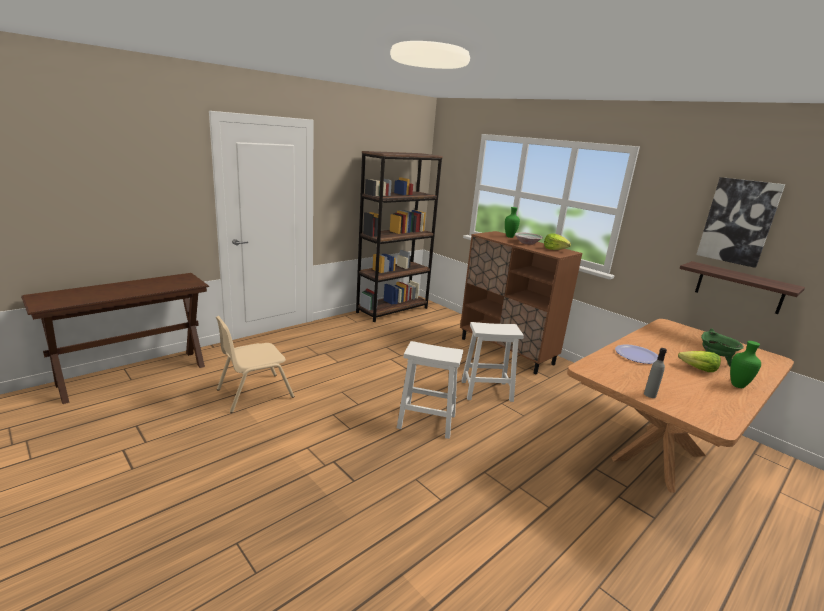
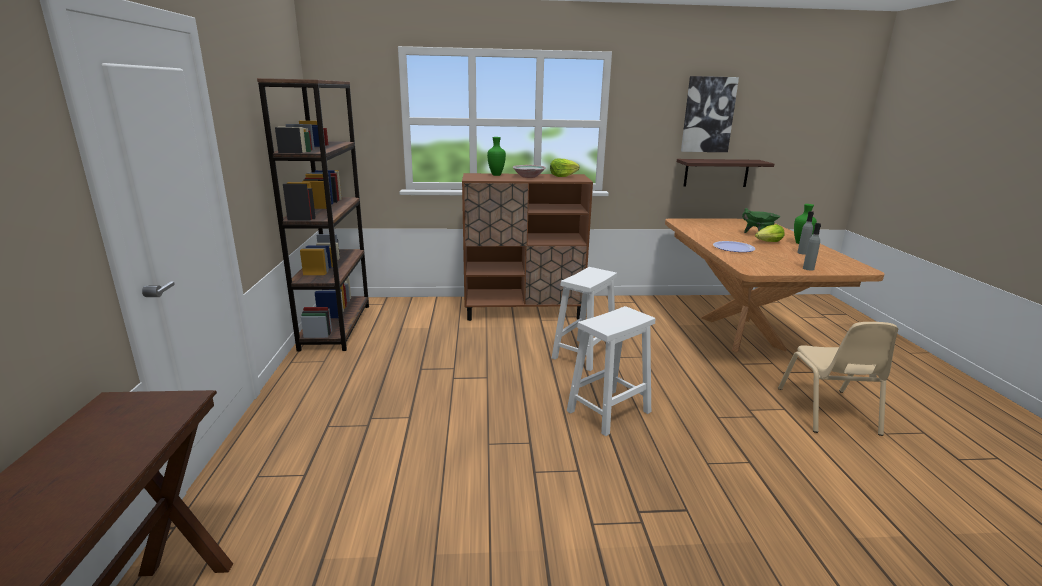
camera: 50 degrees left, 0 degrees up
beige chair [216,316,294,413] -> beige chair moved to [778,322,898,436]
none -> grey bottle [797,211,814,255]

